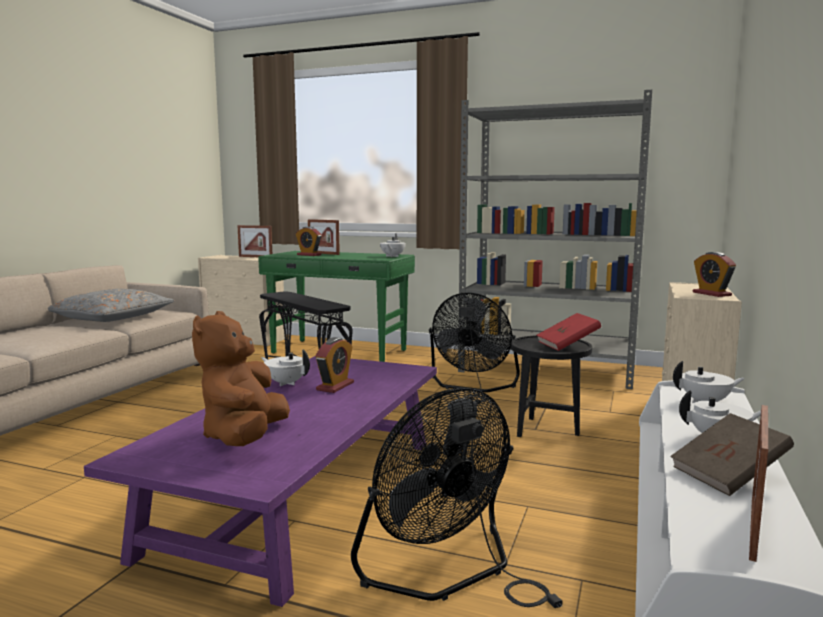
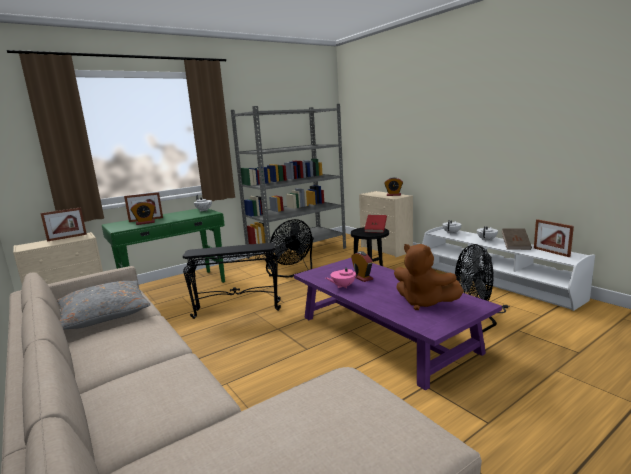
camera: 55 degrees left, 5 degrees up
white teapot [261,349,310,386] -> pink teapot [326,263,359,289]

